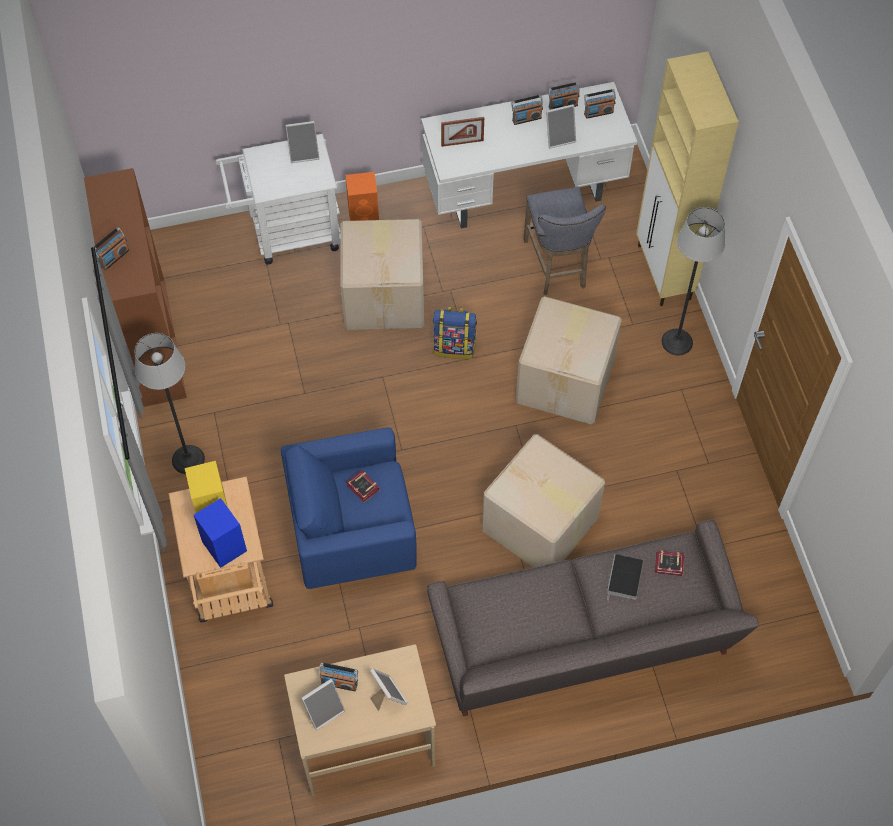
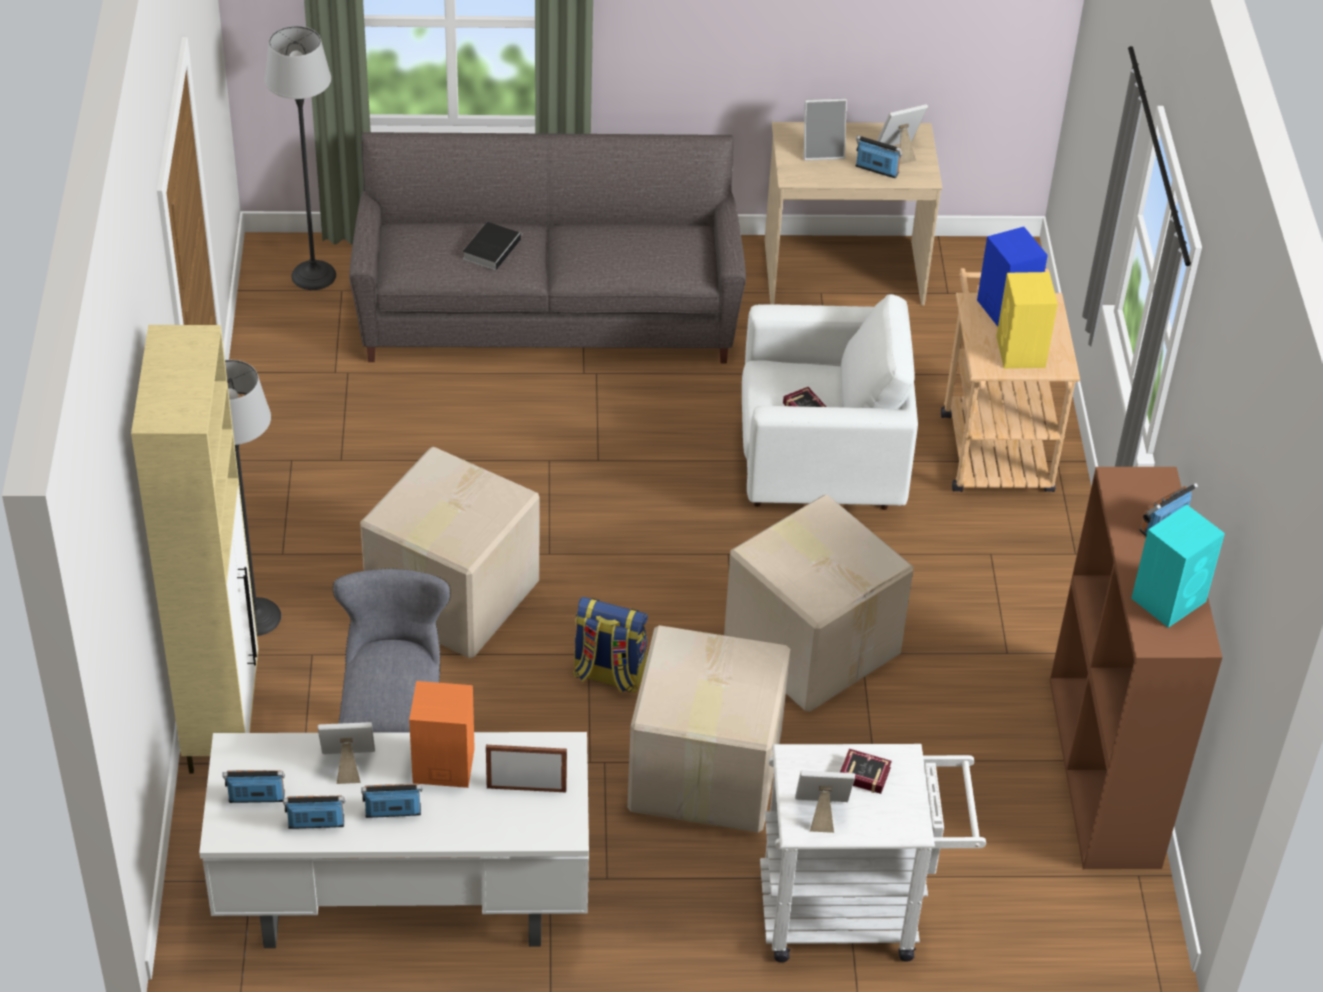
camera: 170 degrees left, 15 degrees down
floor lamp [135,333,205,474] -> floor lamp moved to [265,26,336,290]
blue armchair [281,428,417,589] -> white armchair [742,294,918,510]
orange speaker [345,172,379,221] -> orange speaker moved to [409,681,475,788]
picture frame [370,668,408,711] -> picture frame turned 75 degrees counterclockwise [804,98,847,161]
cardboard box [482,434,605,568] -> cardboard box moved to [724,495,913,711]
book [655,550,685,576] -> book moved to [840,749,892,794]
none -> turquoise speaker [1131,504,1225,628]

